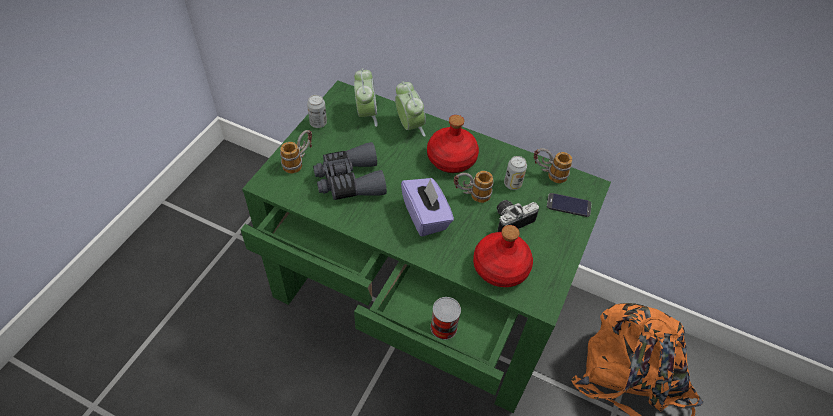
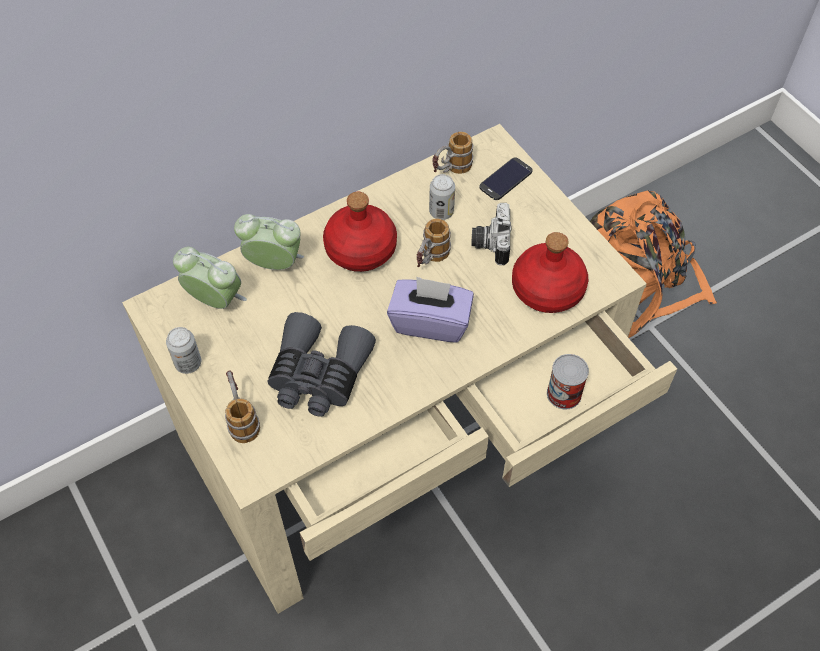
camera: 55 degrees left, 5 degrees up
green desk [240,81,611,413] -> beige desk [122,124,677,614]

